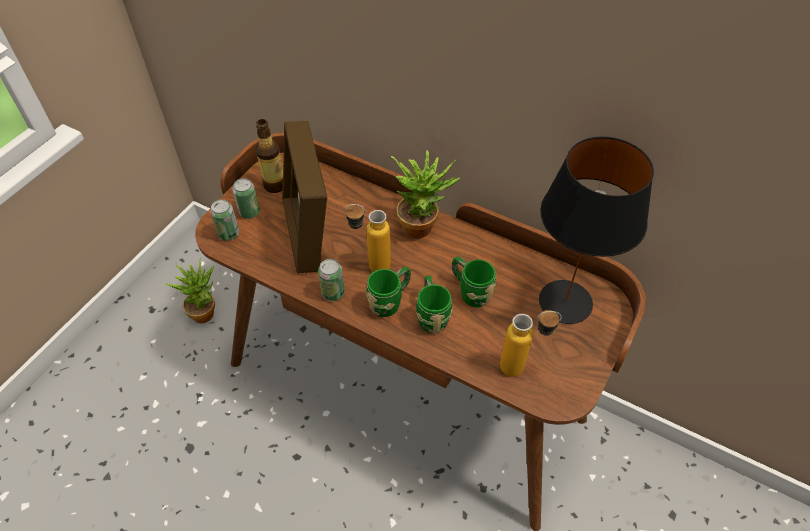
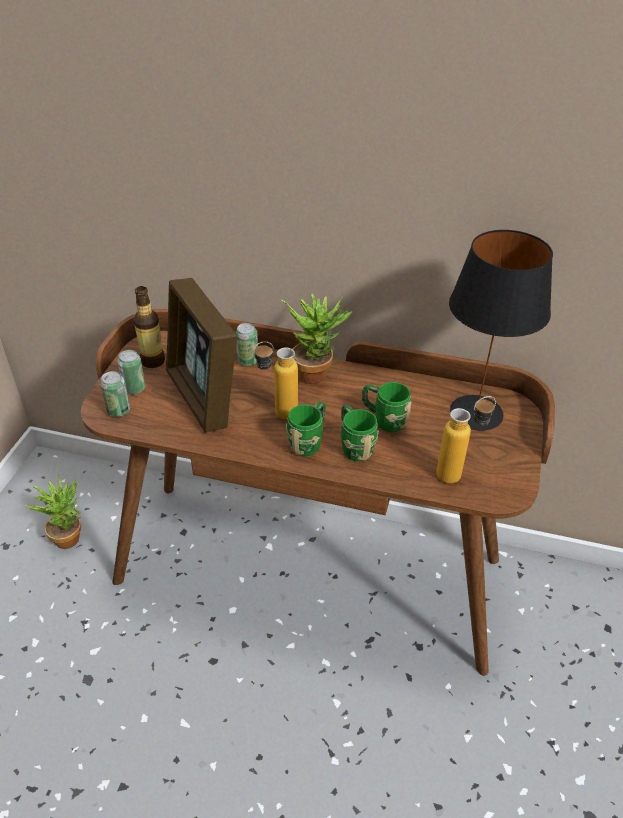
camera: 15 degrees left, 10 degrees down
can [318,259,345,301] -> can moved to [236,323,258,366]

